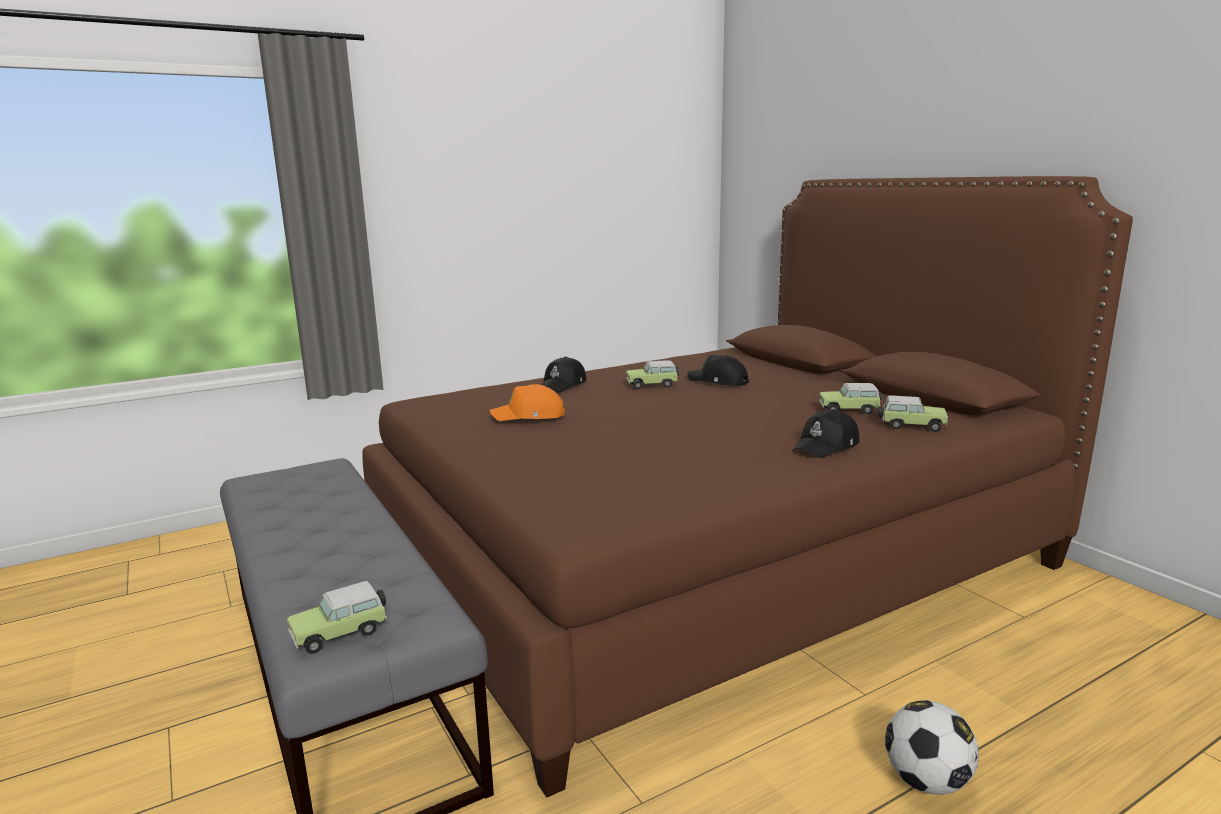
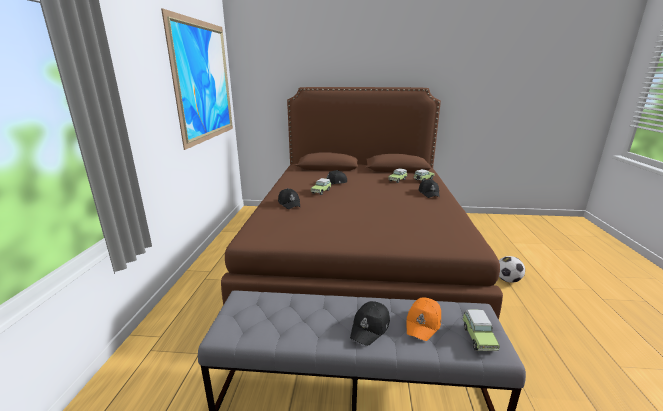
camera: 55 degrees left, 5 degrees up
orange cap [490,384,565,421] -> orange cap moved to [407,297,441,341]
none -> picture [161,8,233,150]
none -> black cap [350,301,390,346]

